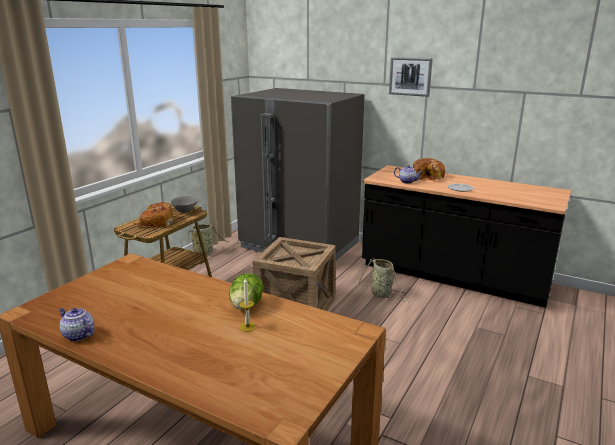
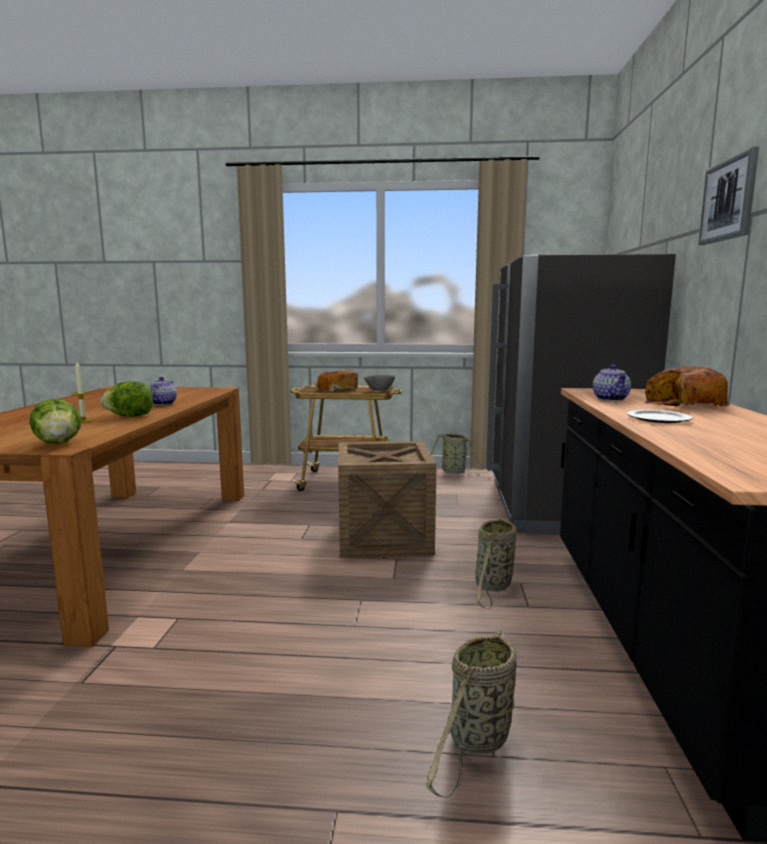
camera: 65 degrees right, 10 degrees down
teapot [59,308,95,342] -> teapot moved to [149,377,177,405]
none -> lettuce [29,399,82,444]
none -> basket [426,630,517,798]

